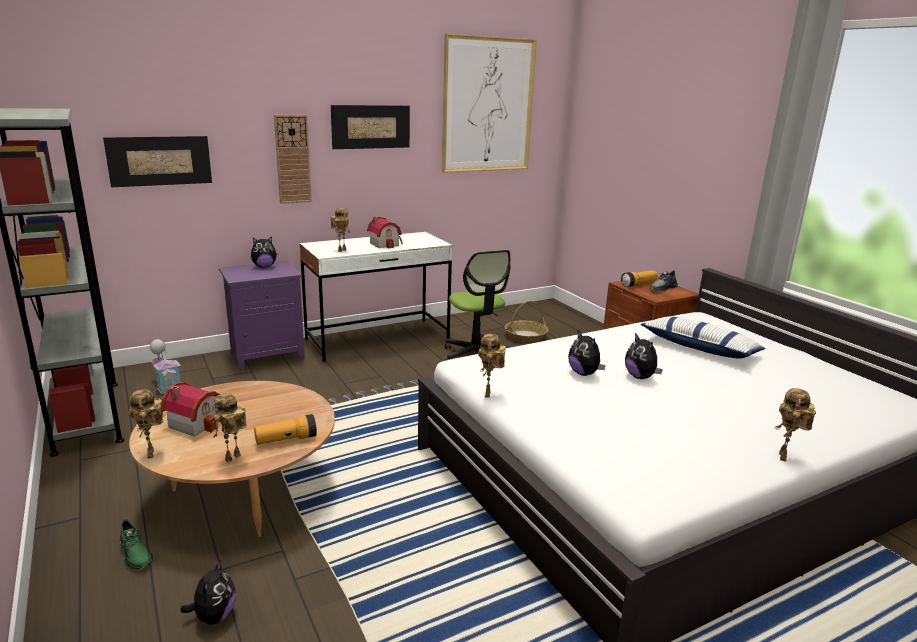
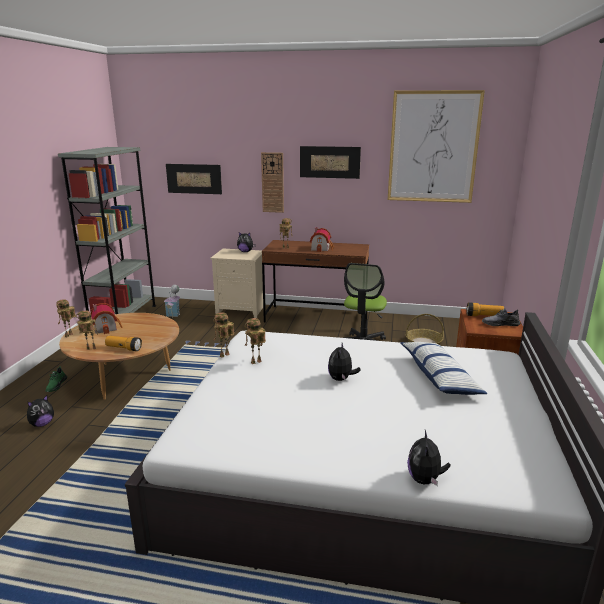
camera: 40 degrees right, 0 degrees up
purple nightstand [219,261,305,371] -> beige nightstand [210,249,263,318]
white desk [299,232,452,362] -> brown desk [262,240,369,323]
plush toy [568,330,606,376] -> plush toy moved to [407,430,451,486]
toy robot [776,388,816,461] -> toy robot moved to [245,318,266,364]

